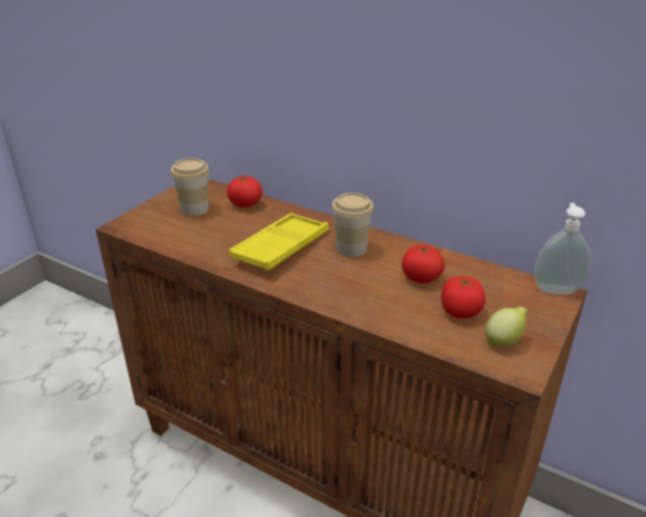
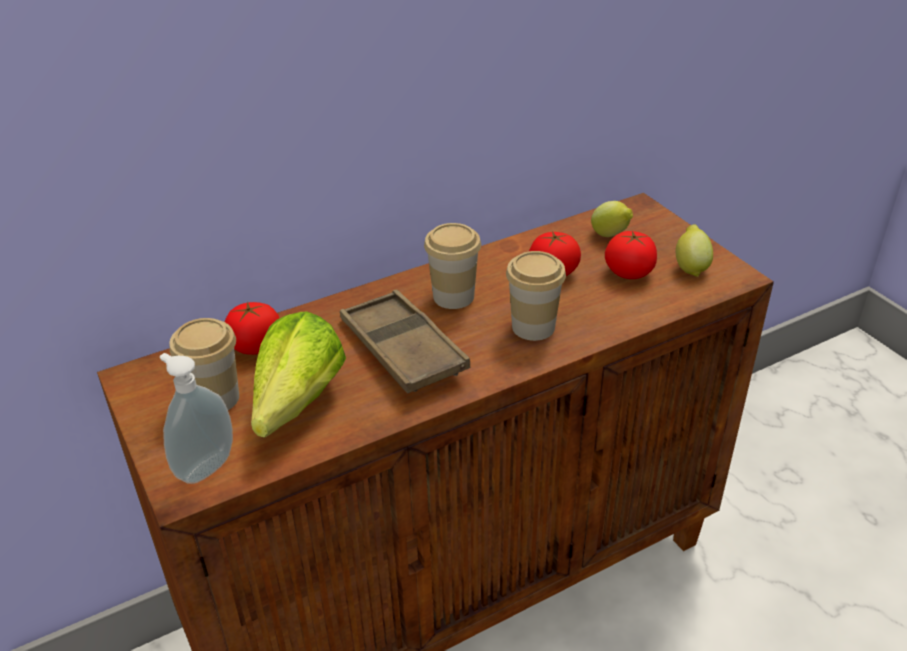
camera: 60 degrees left, 5 degrees up
yellow tray [229,213,329,271] -> brown tray [340,290,470,393]
soap dispenser [534,203,591,294] -> soap dispenser moved to [160,353,233,484]
none -> lettuce [251,312,346,438]
none -> cup [506,251,566,341]
none -> lemon [591,201,633,237]

